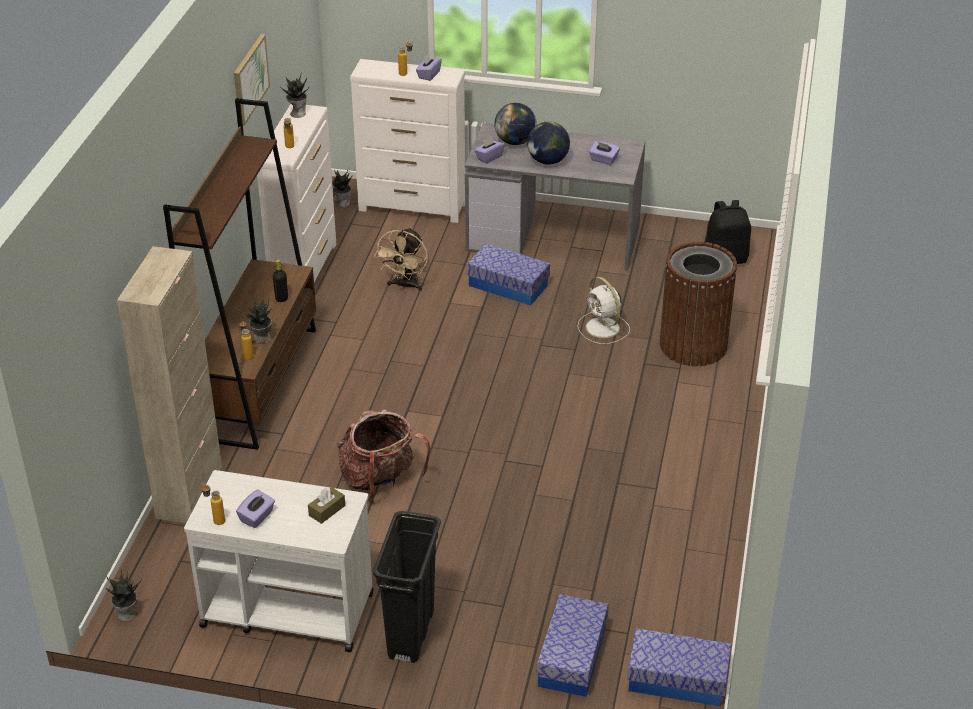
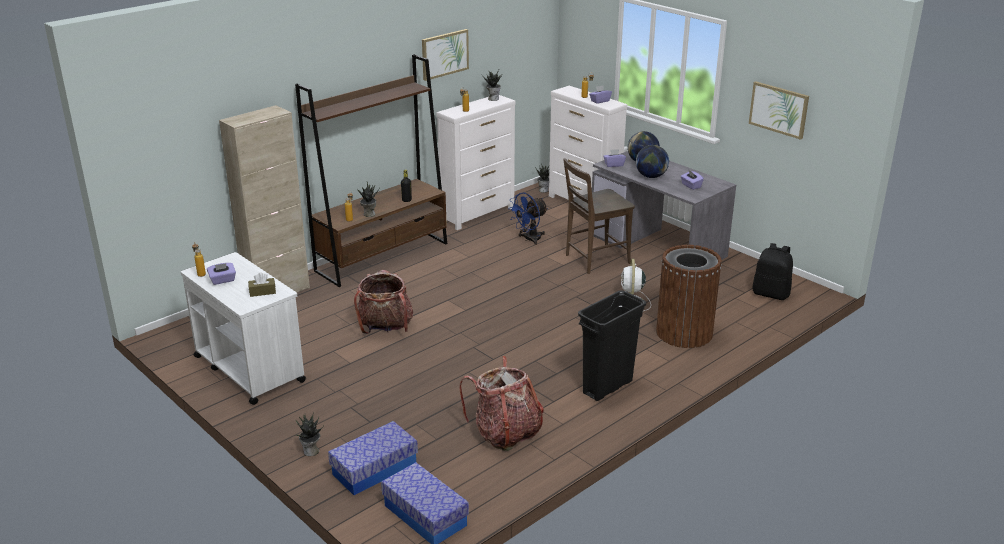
camera: 35 degrees right, 10 degrees down
potted plant [106,570,141,621] -> potted plant moved to [295,412,324,456]
black trash can [373,511,441,663] -> black trash can moved to [578,290,646,401]
beige fan [374,227,428,291] -> blue fan [508,192,548,245]
storage box [467,244,550,306] -> brown chair [563,158,635,274]
none -> backpack [459,356,544,451]
none -> picture [749,81,809,140]

